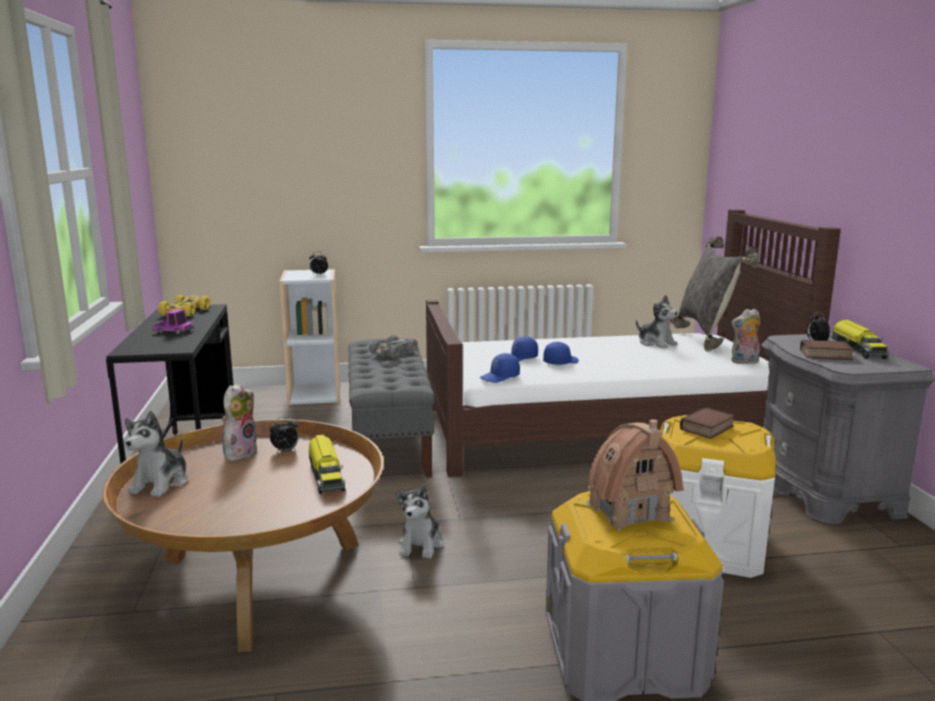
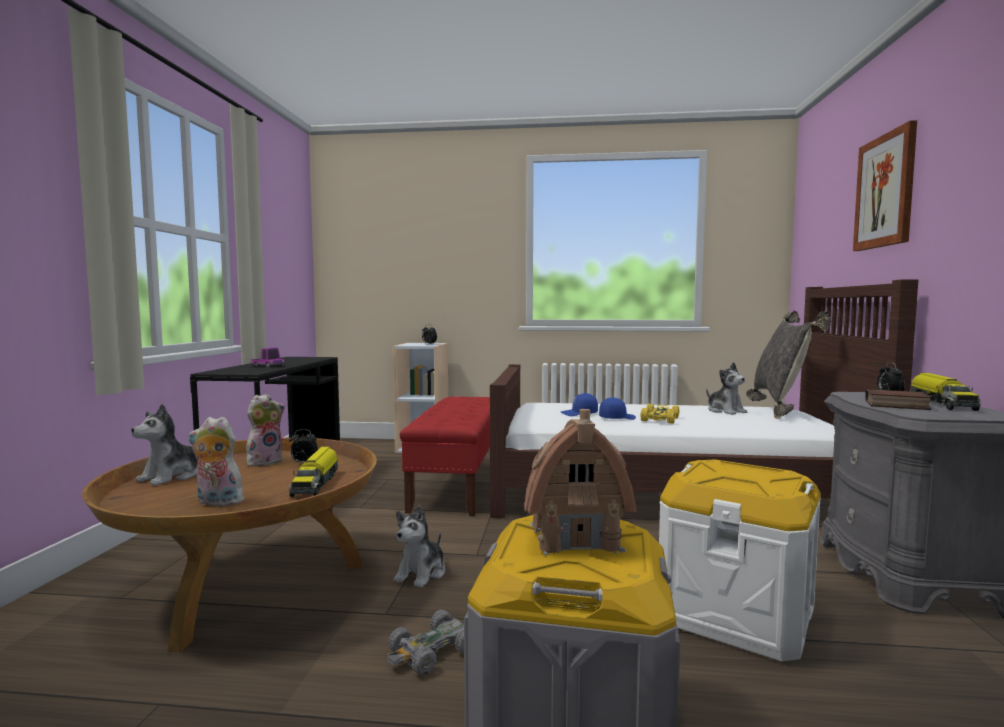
camera: 15 degrees right, 10 degrees down
yellow toy car [158,295,210,316] -> yellow toy car moved to [641,403,679,424]
grey bench [348,338,435,478] -> red bench [400,396,490,516]
grey toy car [369,335,418,358] -> grey toy car moved to [387,610,464,675]
blue cap [479,353,520,383] -> none
book [680,407,735,439] -> none
plush toy [731,308,761,364] -> plush toy moved to [189,417,246,506]
none -> picture [853,120,917,251]

